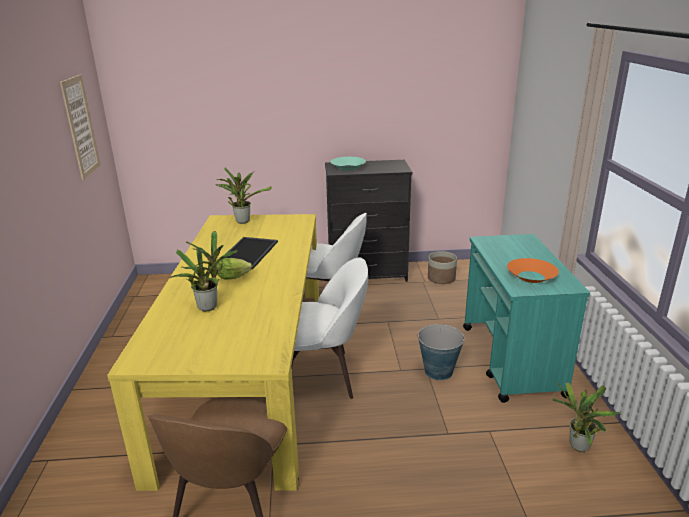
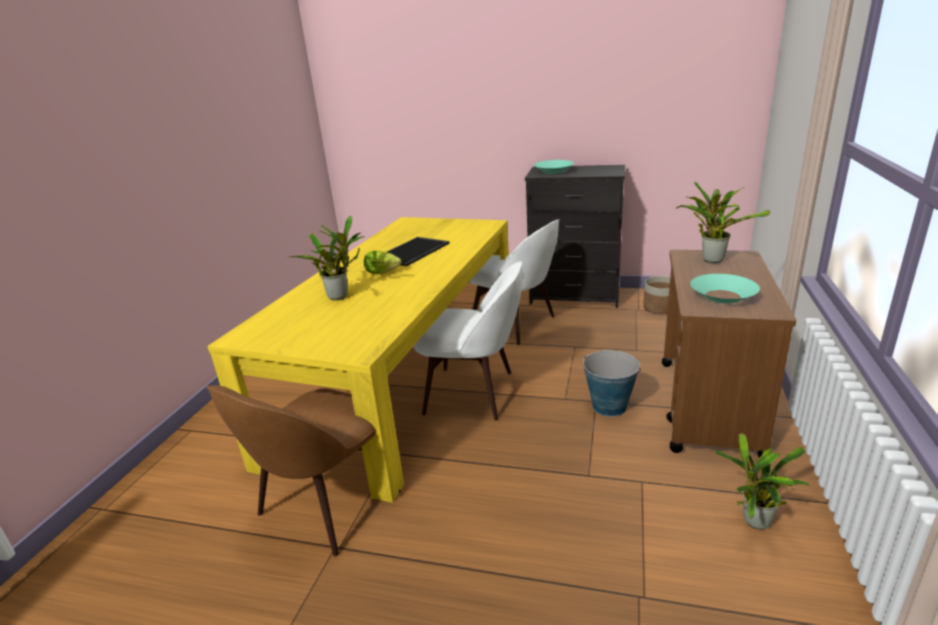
camera: 20 degrees right, 0 degrees up
picture [60,75,100,180] -> none
potted plant [216,168,272,224] -> potted plant moved to [676,182,770,263]
turquoise cart [463,234,590,403] -> brown cart [662,250,796,458]
orange bowl [507,258,559,283] -> turquoise bowl [690,274,760,304]

